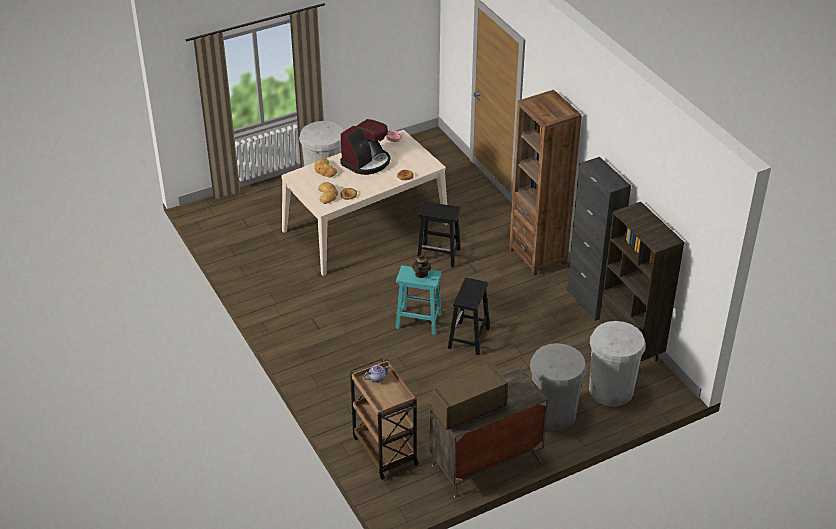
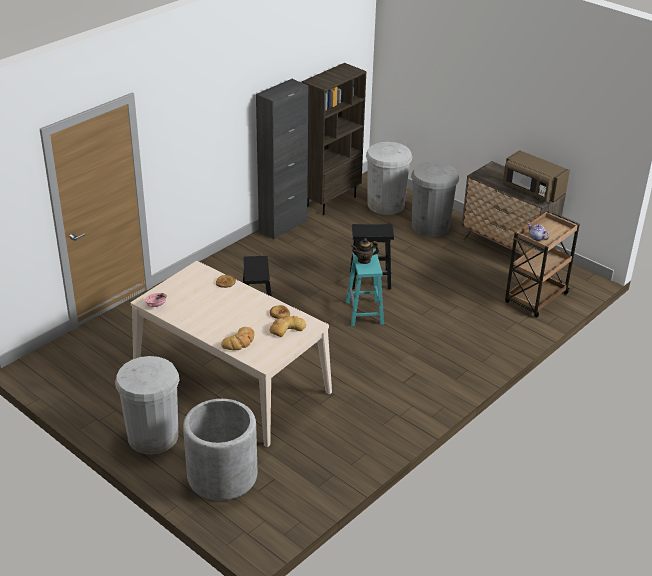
camera: 110 degrees left, 5 degrees down
coffee machine [340,119,390,175] -> none
brown bookcase [509,90,582,276] -> none
none -> grey planter [183,399,257,501]

